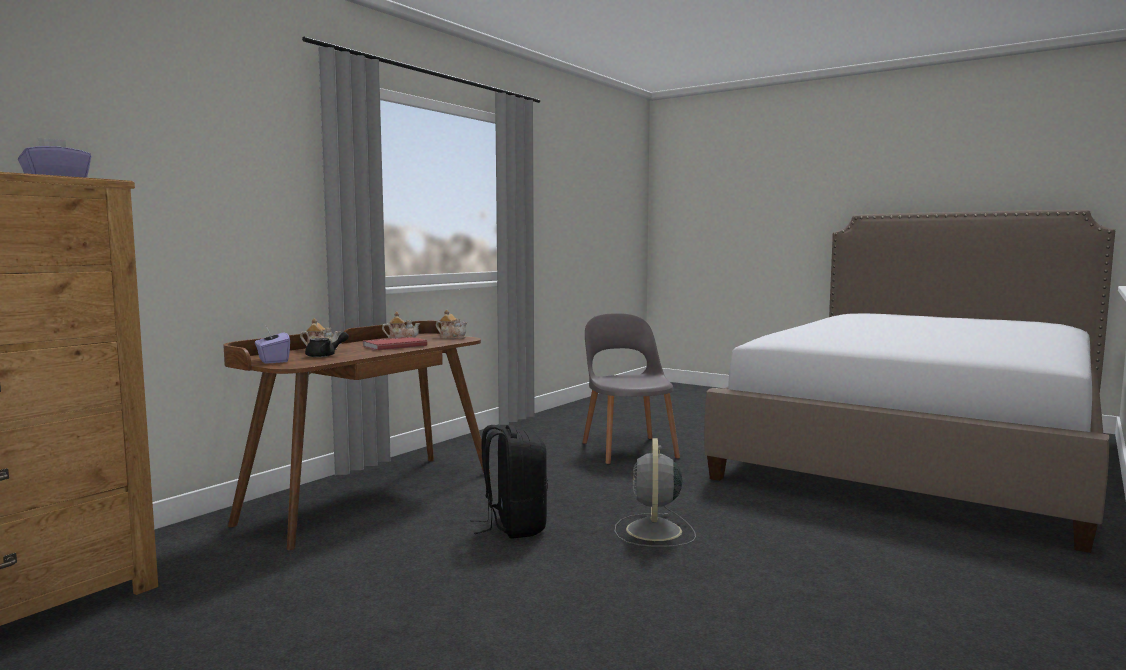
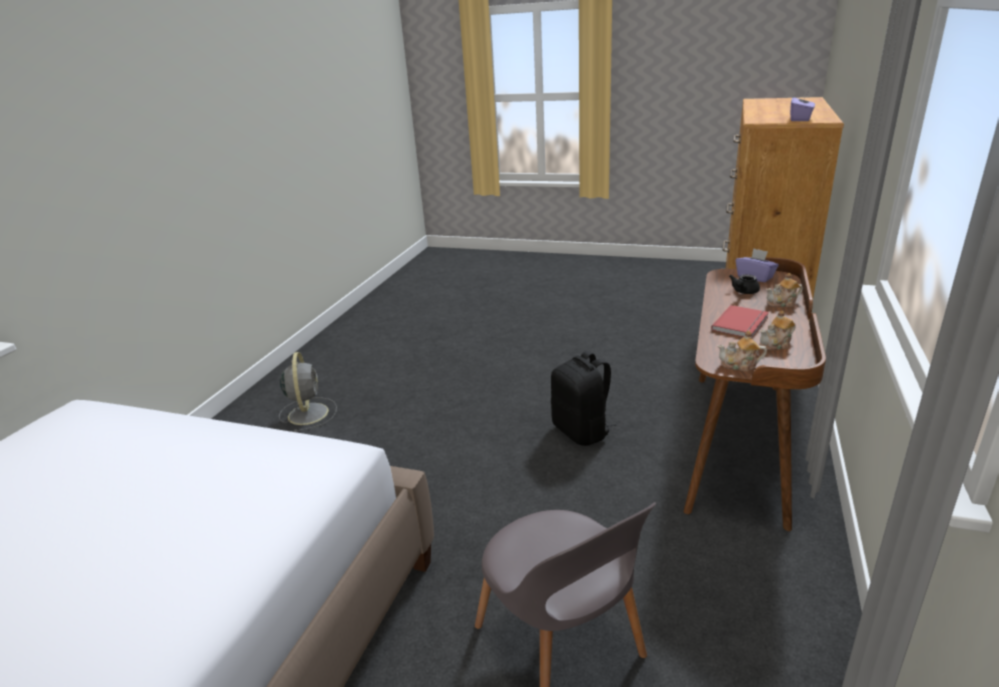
camera: 165 degrees right, 20 degrees up
grey fan [615,438,696,547] -> grey fan moved to [279,352,337,432]

